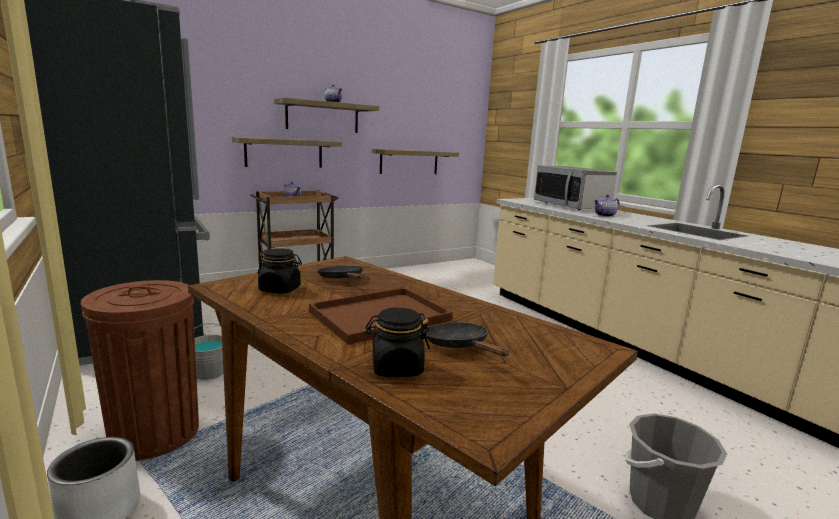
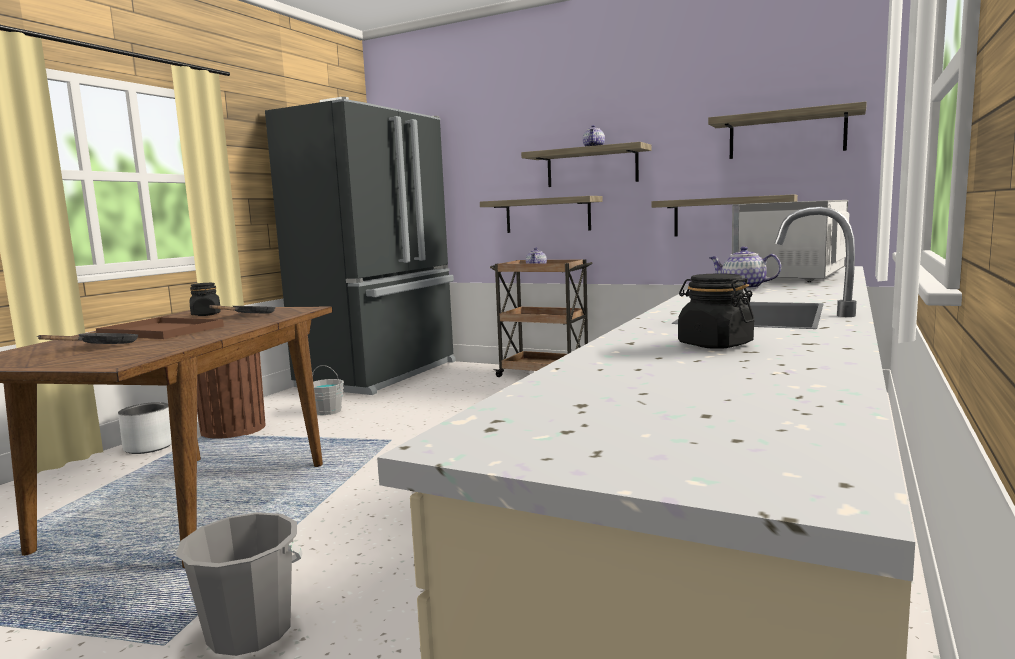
camera: 60 degrees right, 5 degrees down
black jar [365,307,430,377] -> black jar moved to [678,273,754,349]
none -> shelf [708,102,867,159]

